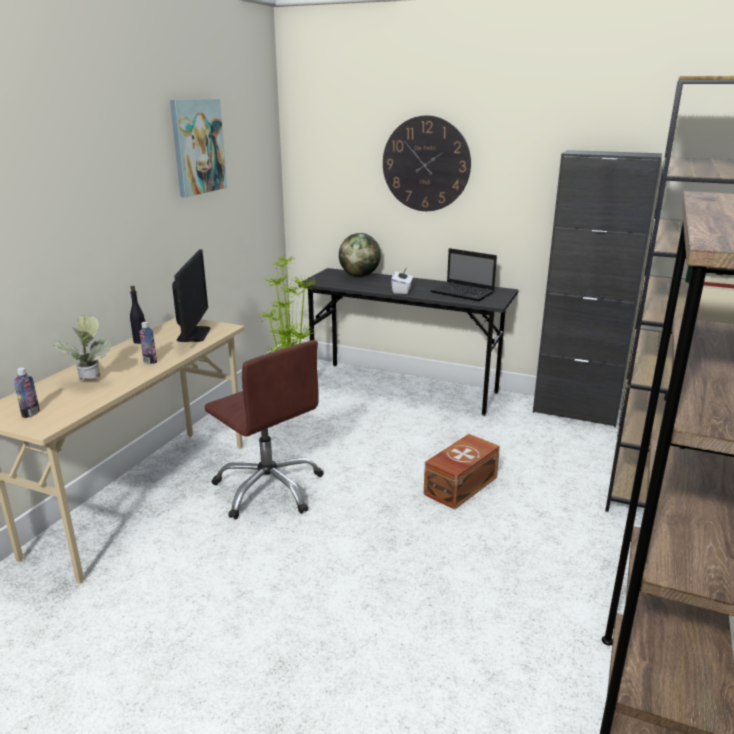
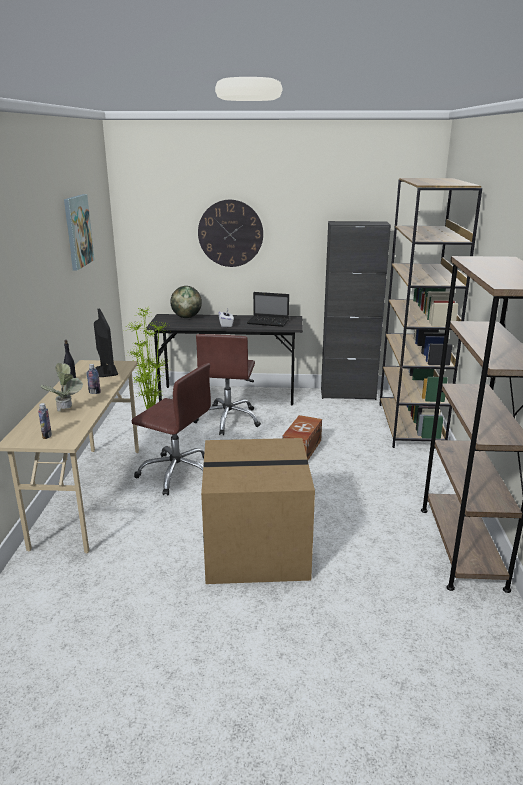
camera: 20 degrees left, 0 degrees up
none -> brown office chair [193,334,261,435]
none -> cardboard box [201,438,315,584]

